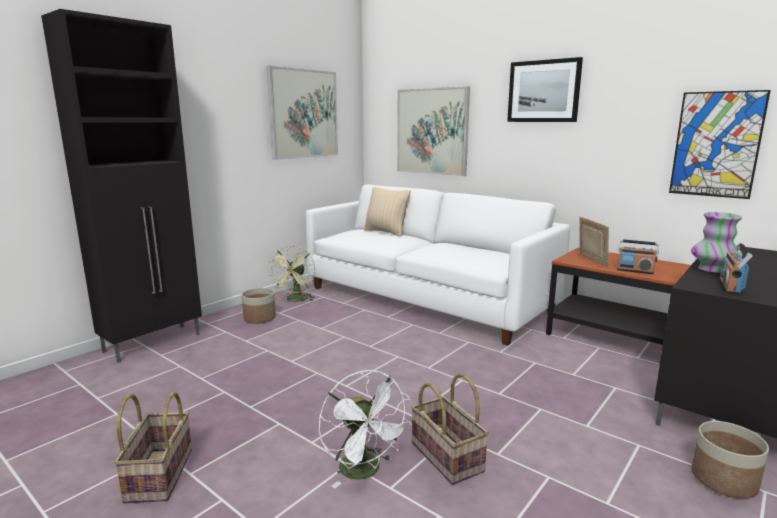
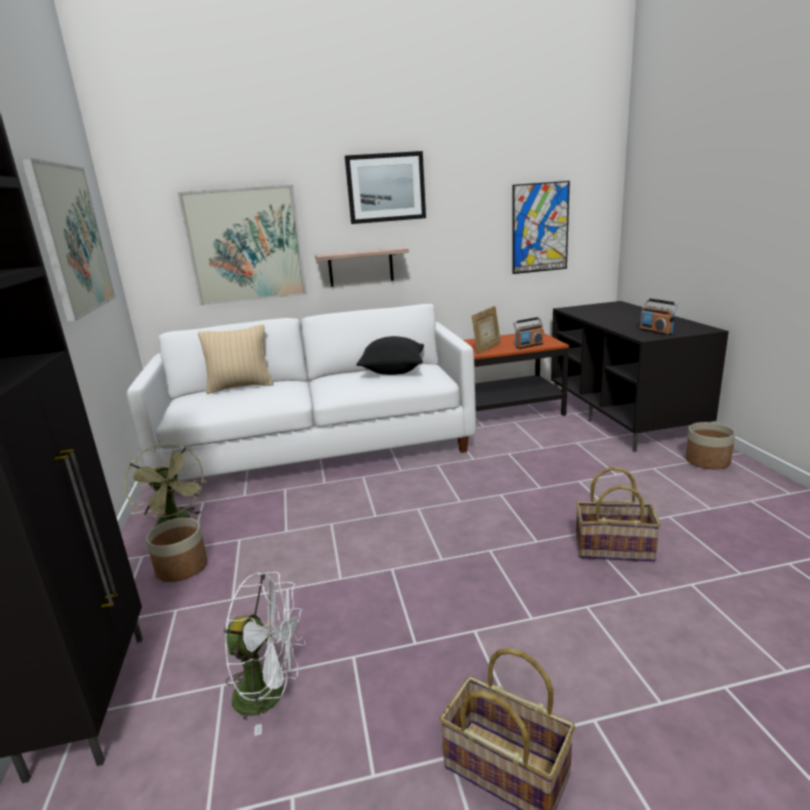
camera: 50 degrees left, 5 degrees up
white fan [319,370,412,488] -> white fan moved to [224,572,305,736]
picture frame [579,217,609,267] -> picture frame turned 105 degrees clockwise [472,306,501,354]
vase [691,212,742,273] -> none
none -> shelf [315,247,409,287]
none -> black pillow [356,336,424,375]

